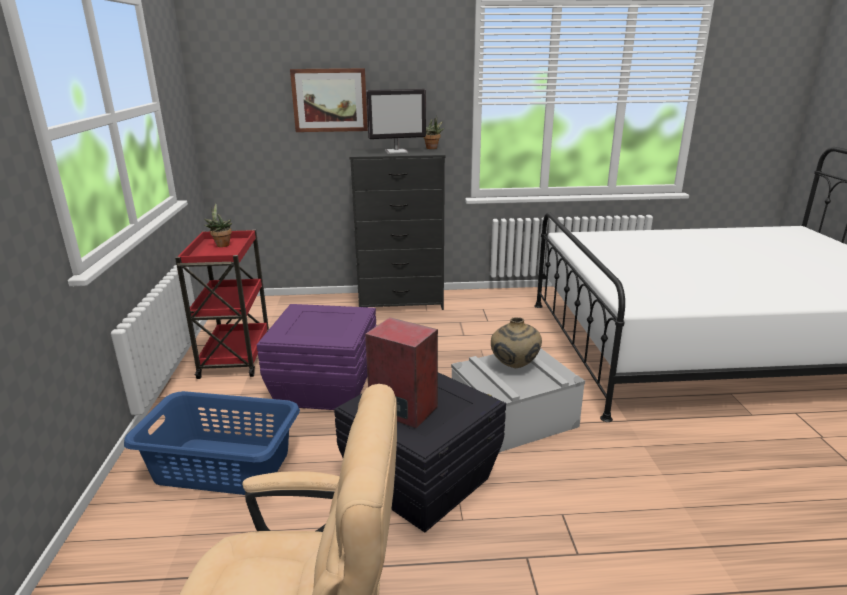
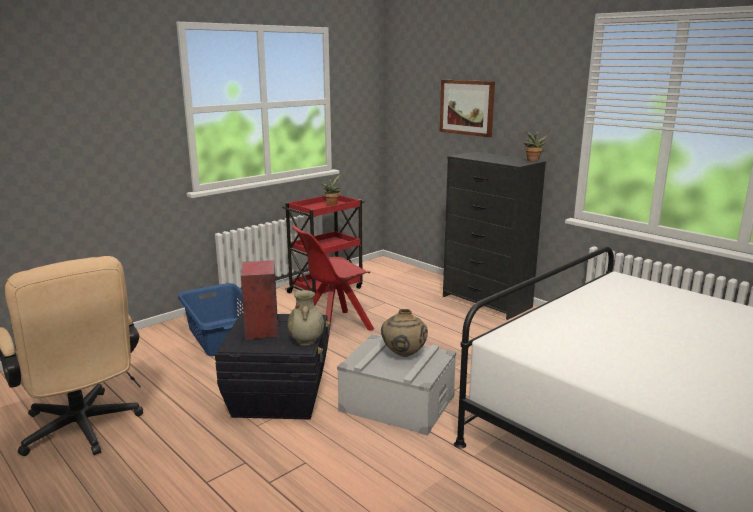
camera: 50 degrees right, 5 degrees down
purple storage box [257,304,376,410] -> red chair [292,225,374,340]
monitor [366,89,426,154] -> none
none -> beige vase [287,290,324,346]

